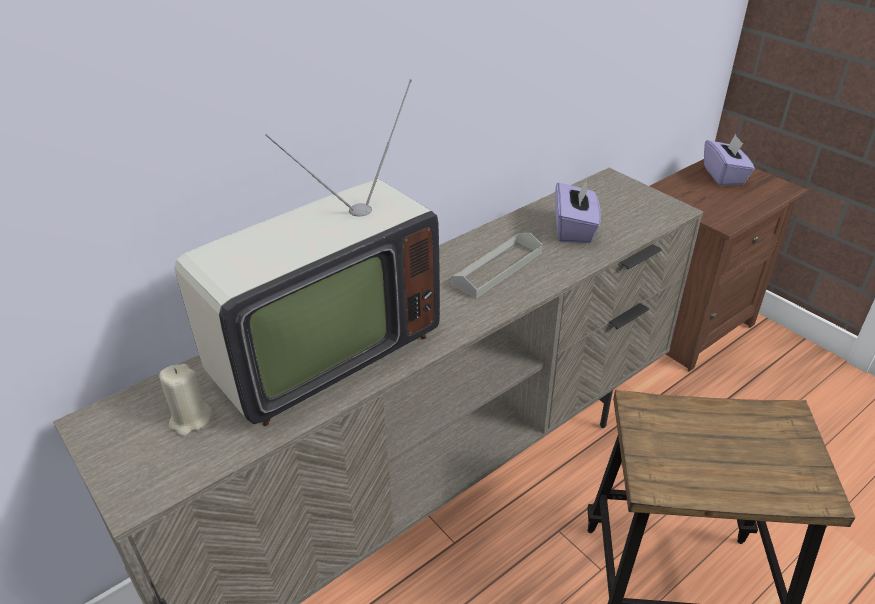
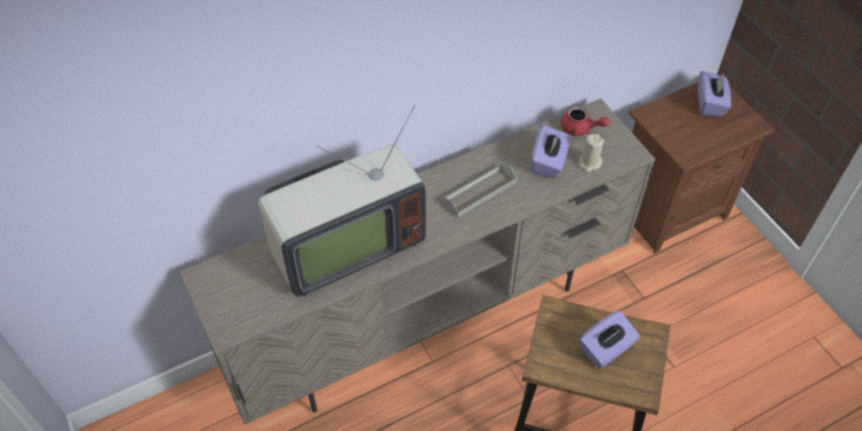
camera: 10 degrees right, 15 degrees up
beige candle [159,364,213,436] -> beige candle moved to [579,134,604,172]
none -> red teapot [561,106,610,136]
none -> purple tissue box [579,310,640,369]

